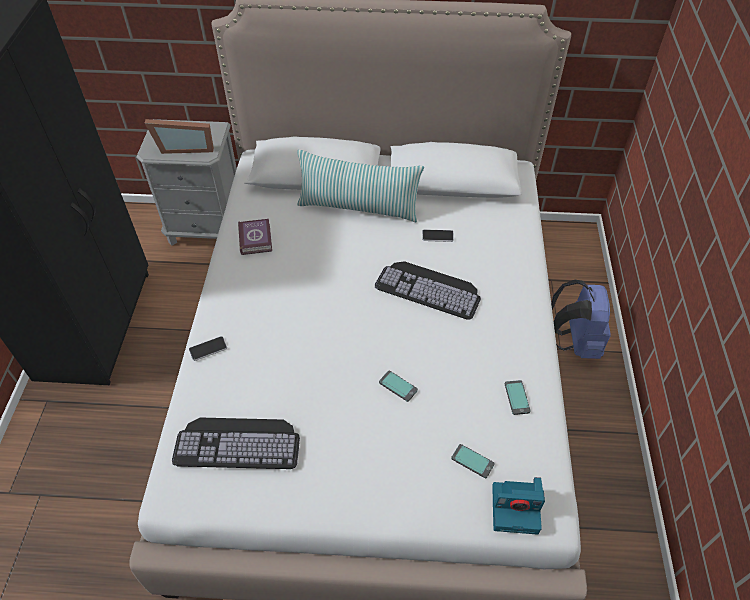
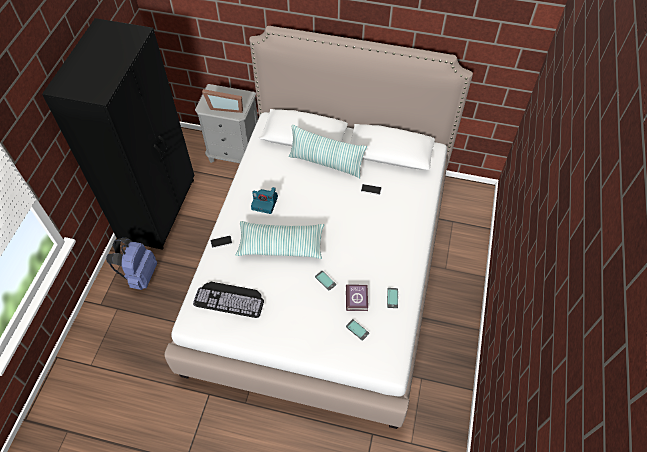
camera: 10 degrees right, 5 degrees up
book [238,219,272,255] -> book moved to [346,284,368,311]
keyboard [375,261,481,320] -> none
camera [492,477,545,535] -> camera moved to [251,187,278,214]
blue backpack [551,280,611,359] -> blue backpack moved to [106,238,157,290]
none -> pillow [235,221,324,259]

